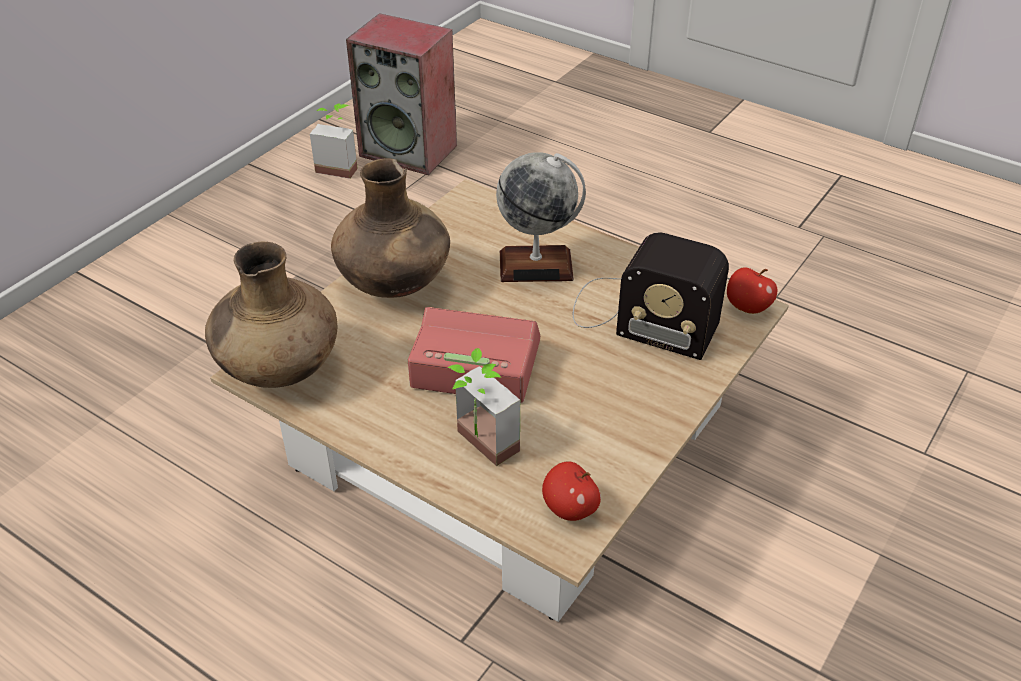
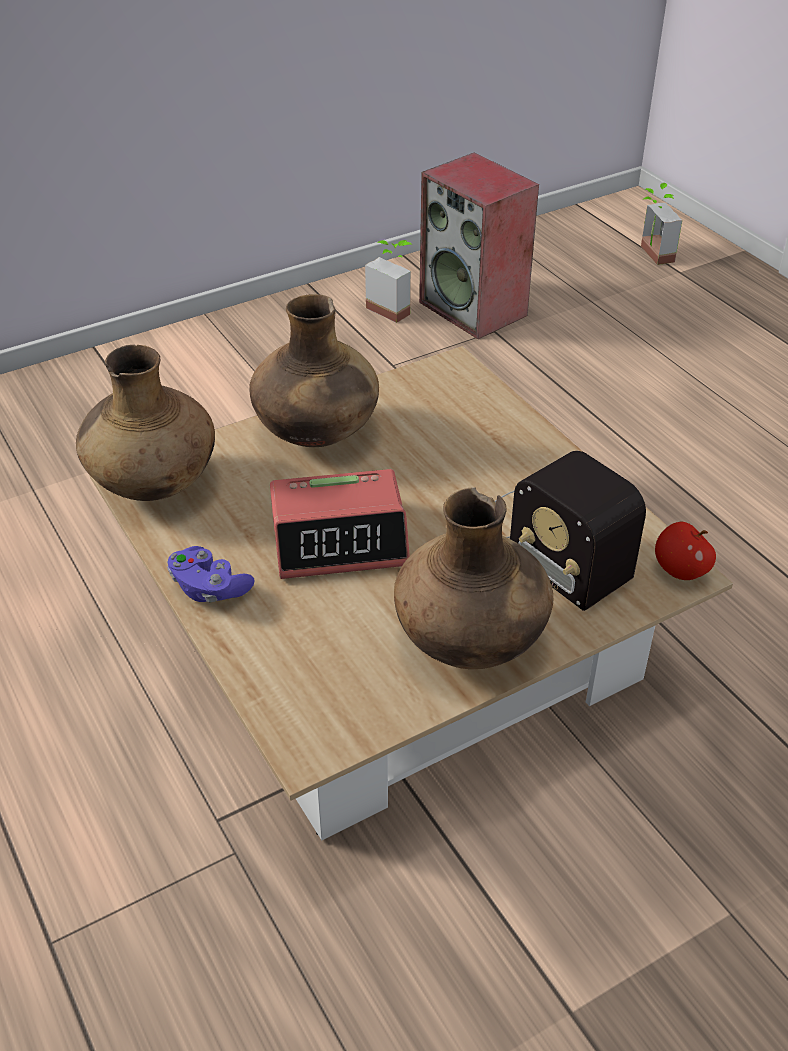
camera: 25 degrees right, 0 degrees up
alarm clock [408,307,540,403] -> alarm clock turned 135 degrees clockwise [270,469,410,579]
potted plant [447,348,520,466] -> potted plant moved to [641,183,682,265]
globe [496,152,586,282] -> none
apple [542,461,601,521] -> none
none -> purple game controller [168,546,254,602]
none -> brown vase [394,488,553,669]

